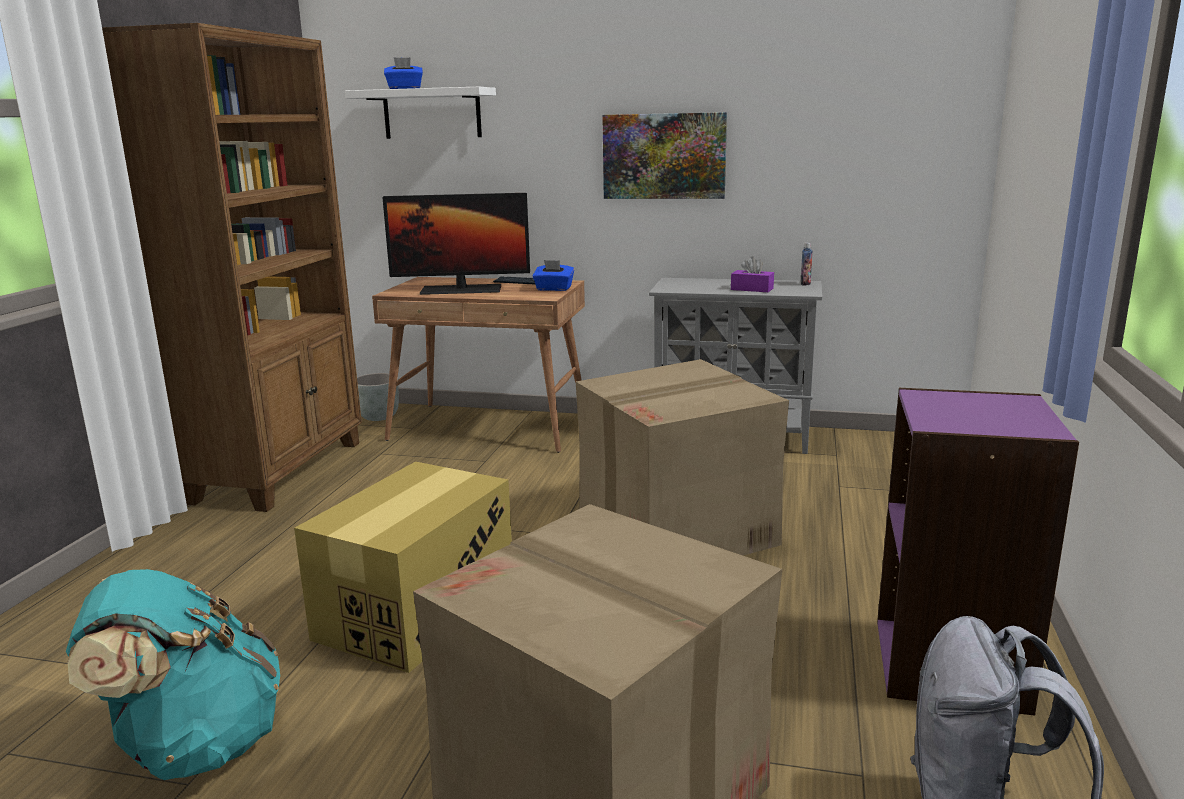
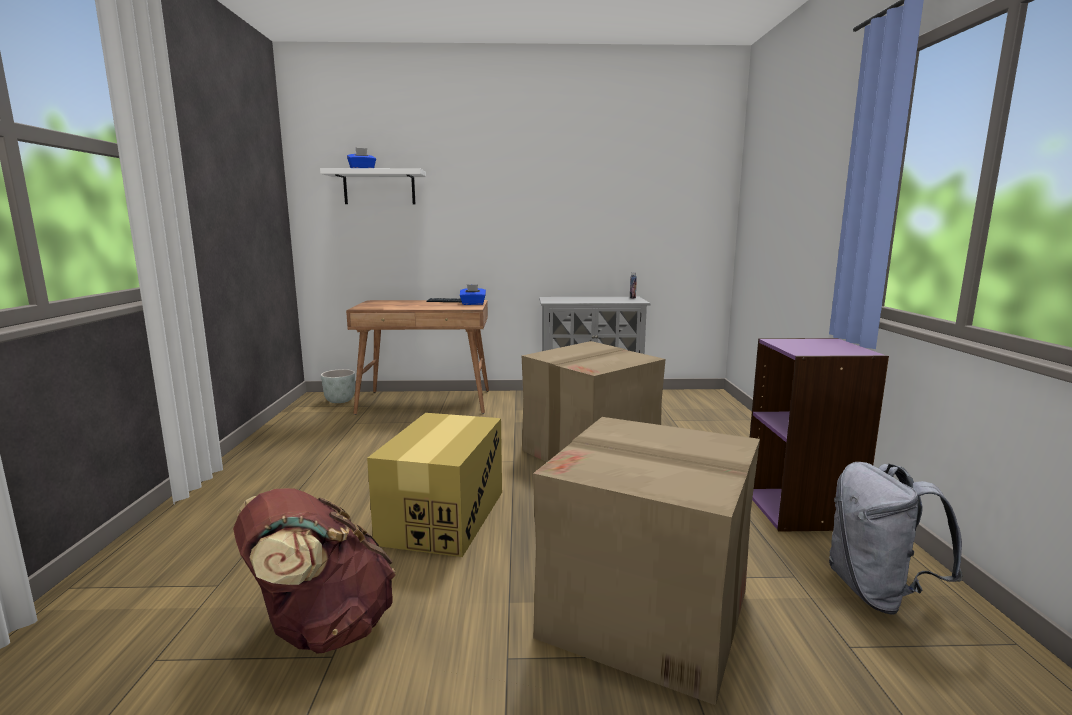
camera: 15 degrees left, 5 degrees down
turquoise backpack [66,569,280,780] -> brown backpack [233,488,396,654]
brown bookcase [102,23,362,512] -> none
monitor [382,193,530,295] -> none
picture [602,112,727,199] -> none
purple tissue box [731,257,774,292] -> none

